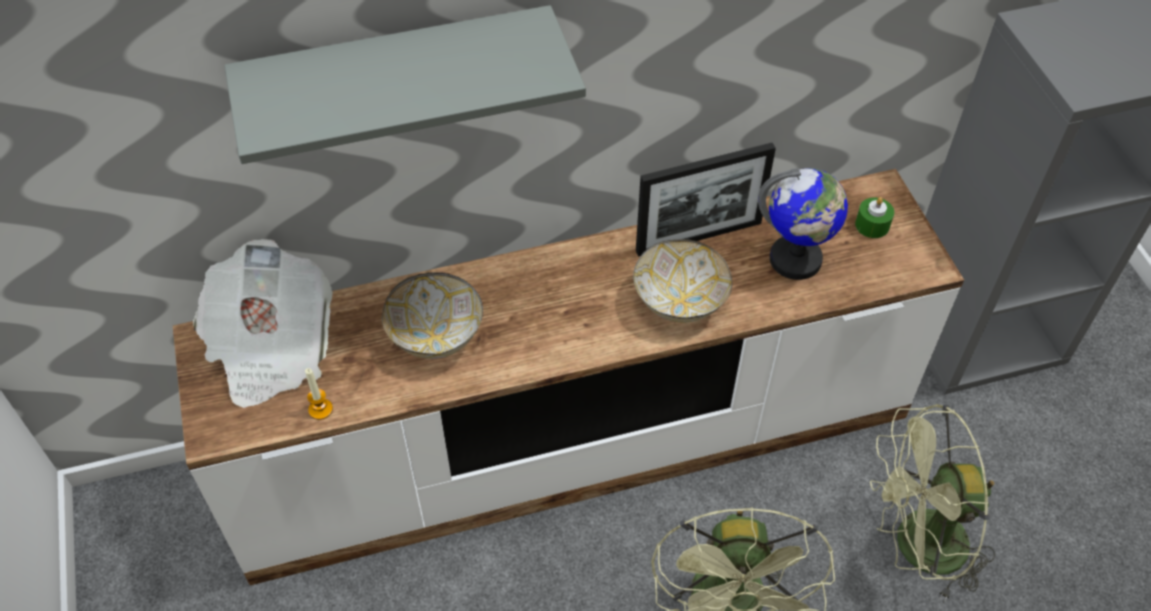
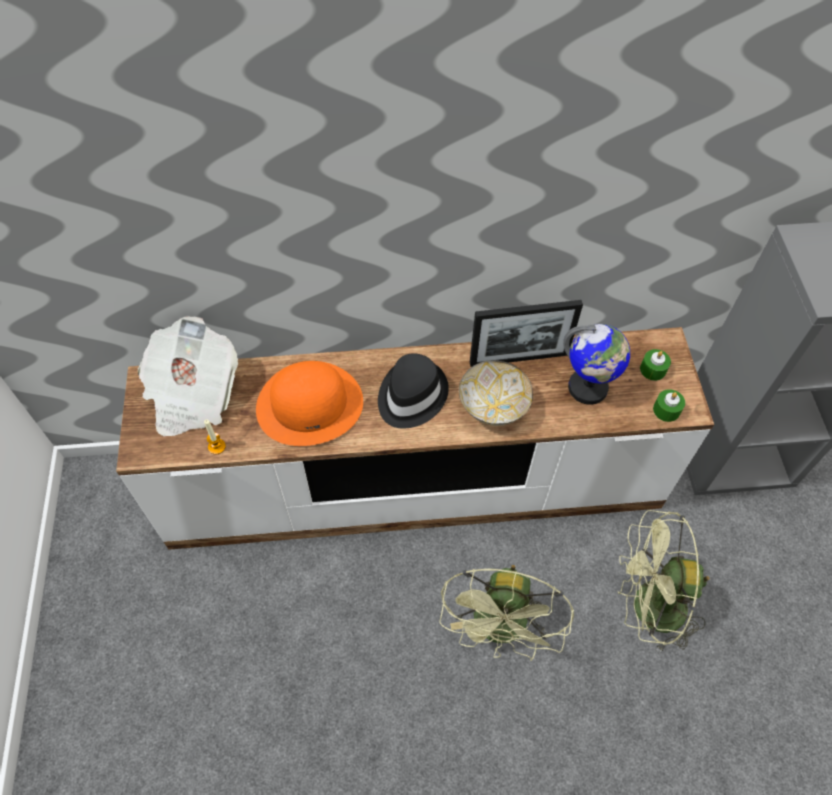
camera: 10 degrees right, 5 degrees up
grey shelf [224,5,586,164] -> none
bowl [382,272,483,359] -> orange hat [256,361,363,446]
none -> black hat [378,353,449,429]
none -> green candle [653,389,685,422]

